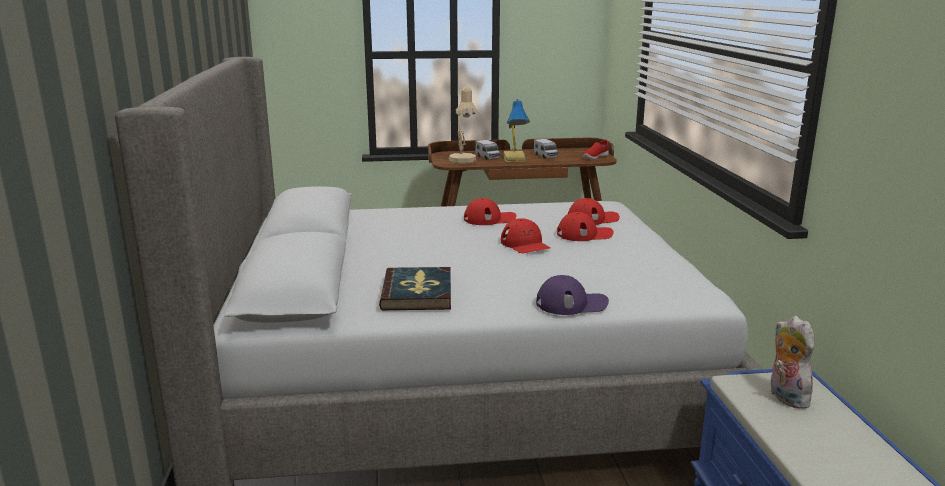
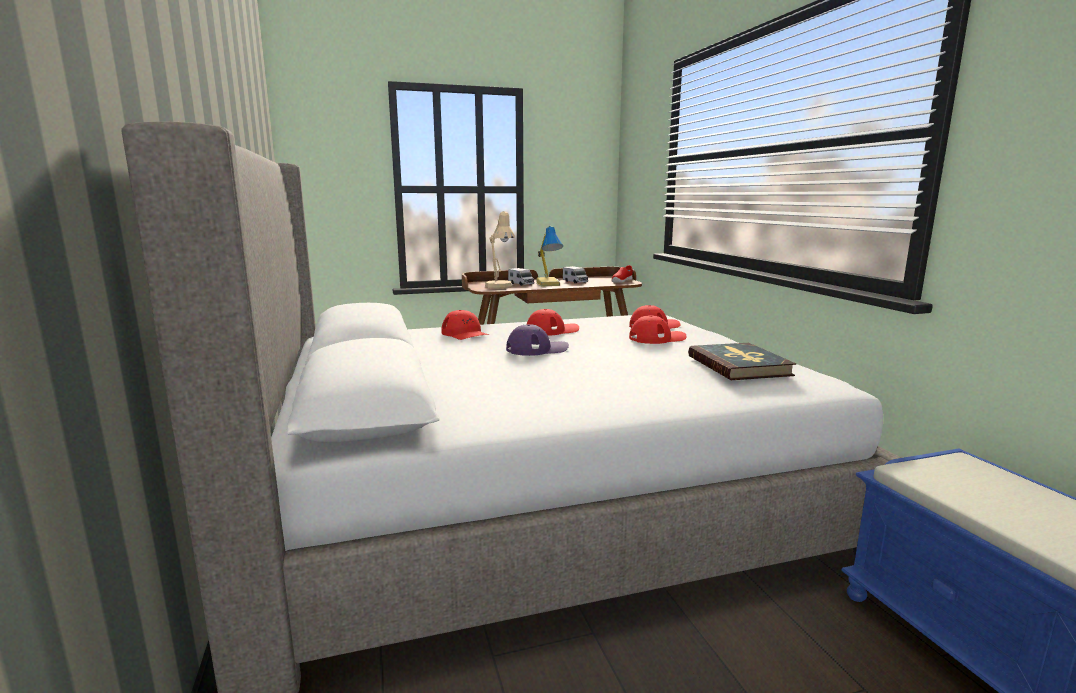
camera: 10 degrees left, 5 degrees down
book [379,267,451,310] -> book moved to [688,343,796,380]
red cap [501,218,550,253] -> red cap moved to [441,310,489,340]
purple cap [536,275,609,315] -> purple cap moved to [506,324,569,356]
plush toy [771,316,816,409] -> none

